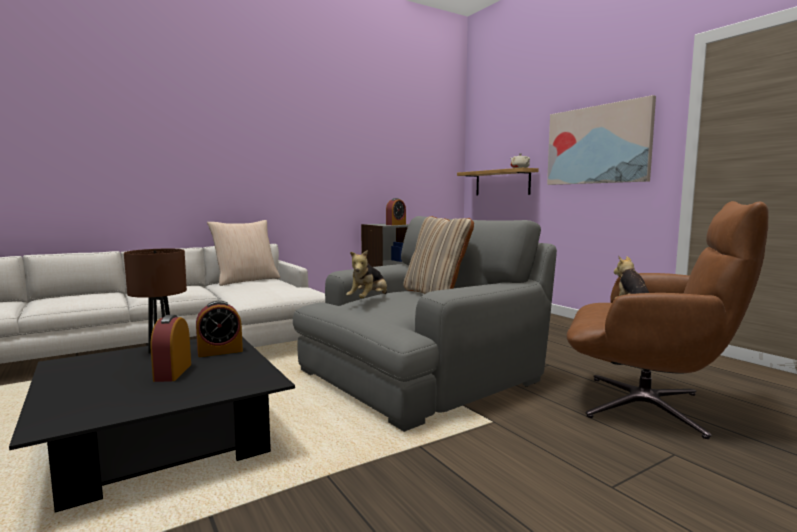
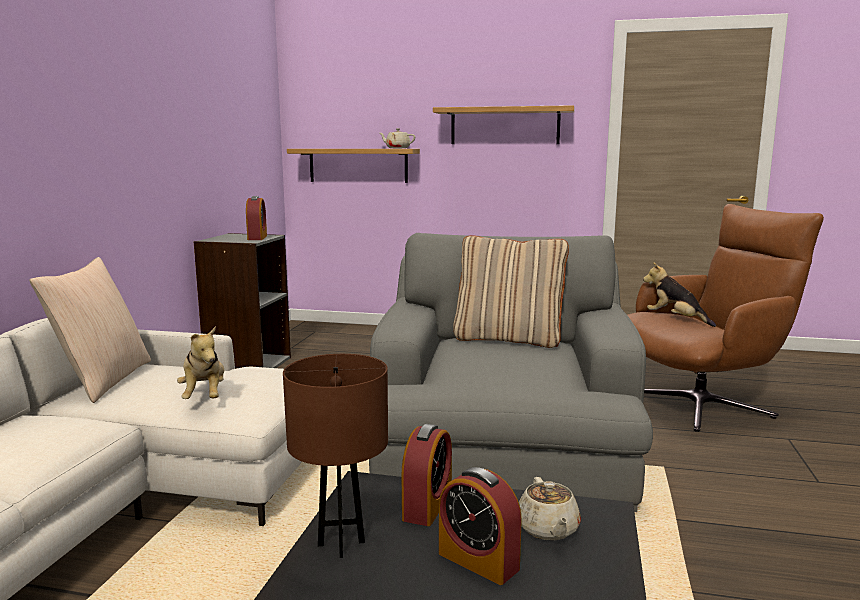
camera: 45 degrees left, 5 degrees up
plush toy [346,250,387,298] -> plush toy moved to [177,327,224,399]
picture [547,95,656,185] -> shelf [433,105,575,144]
none -> beige teapot [519,477,581,541]

